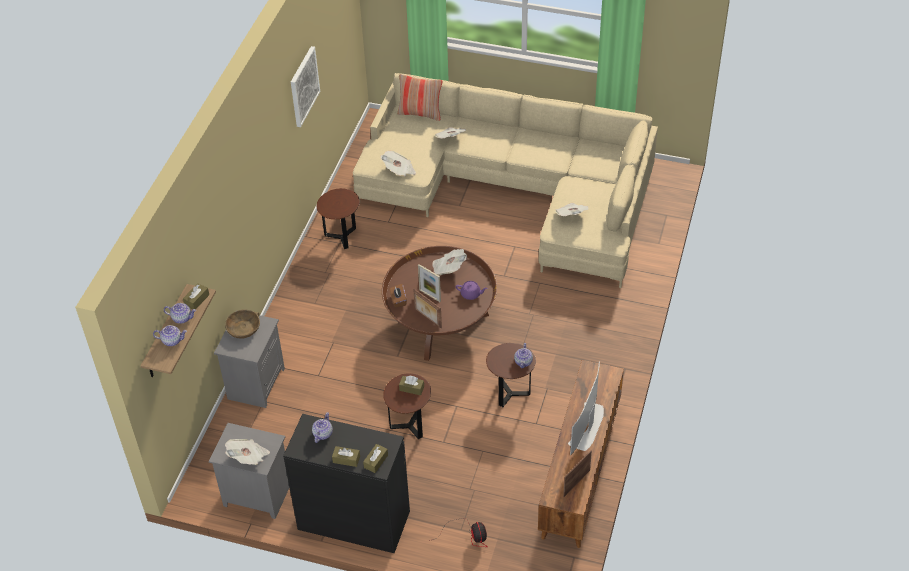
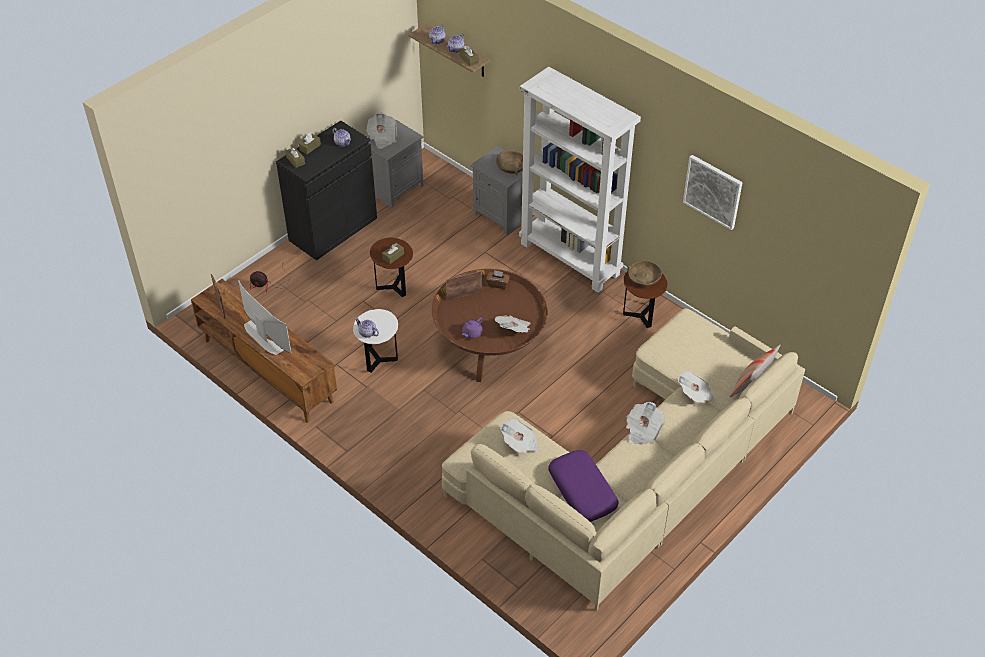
camera: 115 degrees right, 0 degrees up
newspaper [380,151,416,176] -> newspaper moved to [626,402,665,444]
picture frame [418,264,441,302] -> none
brown side table [486,343,536,407] -> white side table [353,309,398,373]
none -> white bookcase [519,67,641,293]
none -> purple pillow [548,450,619,522]
none -> brown bowl [627,261,662,286]

